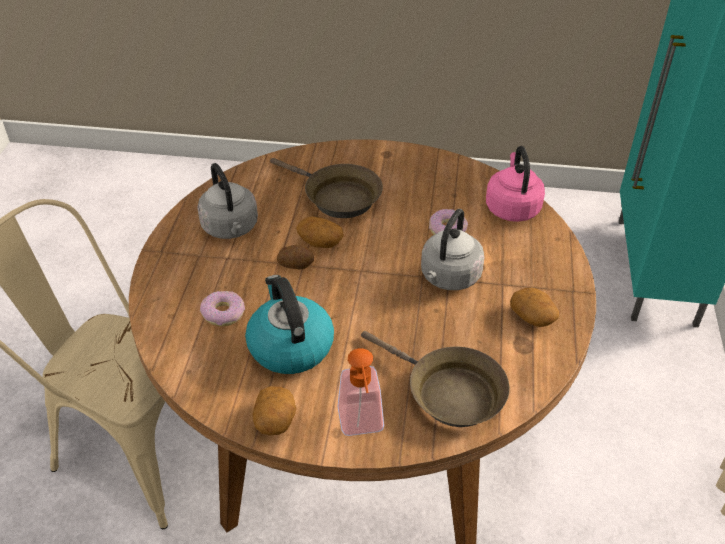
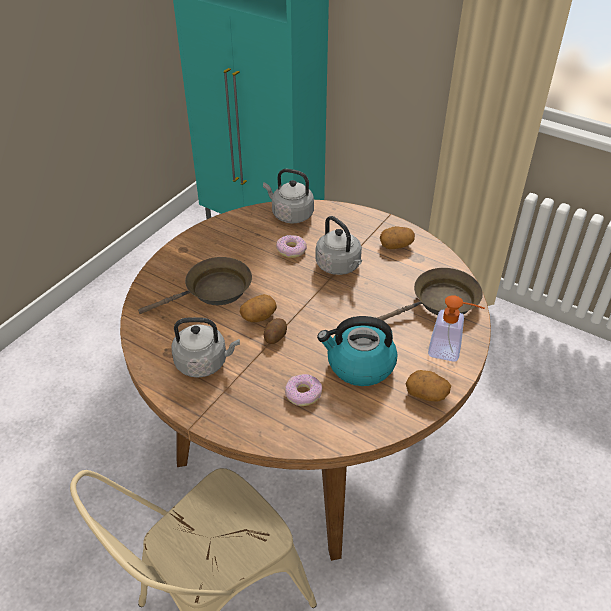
camera: 65 degrees left, 0 degrees up
pink kettle [486,146,545,222] -> grey kettle [263,169,314,223]

